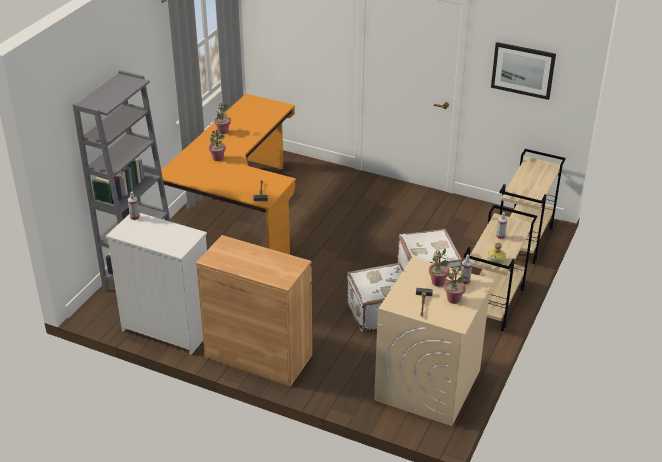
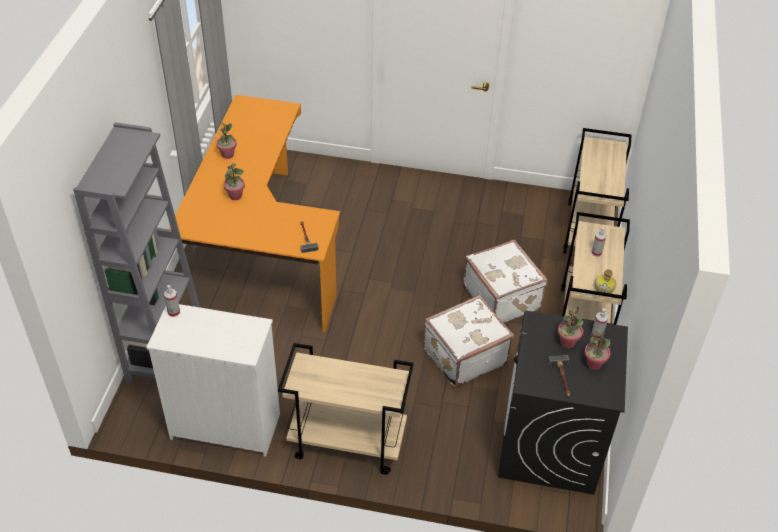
camera: 15 degrees left, 10 degrees up
brown cabinet [196,235,312,386] -> beige cart [278,343,414,475]
beige washing machine [374,257,494,426] -> black washing machine [498,311,628,495]
picture [491,42,556,100] -> none

